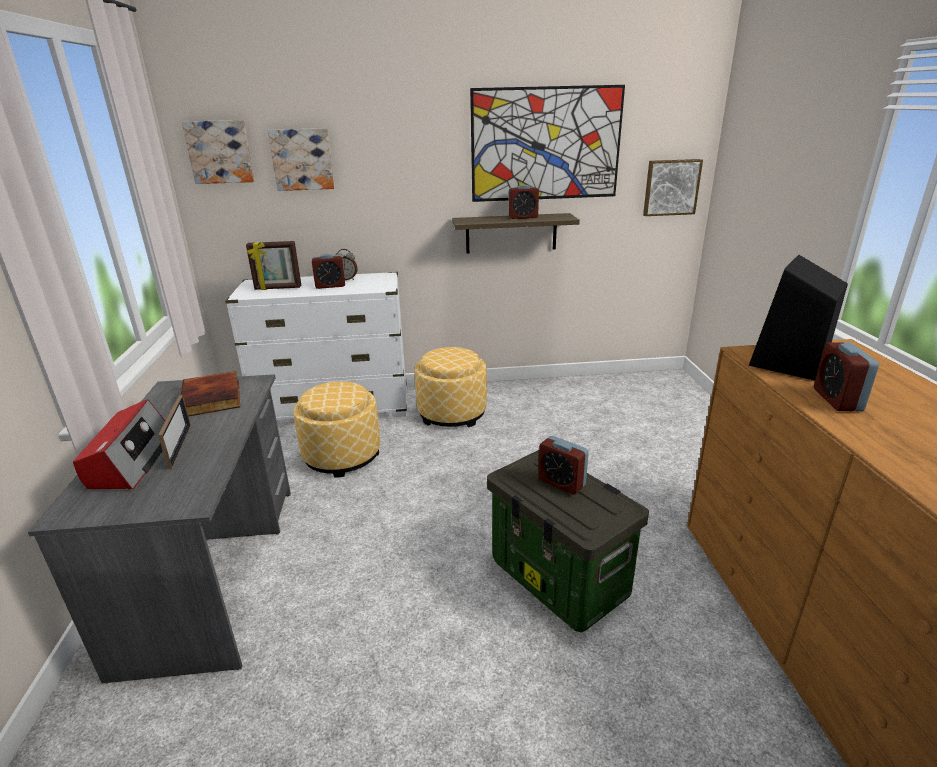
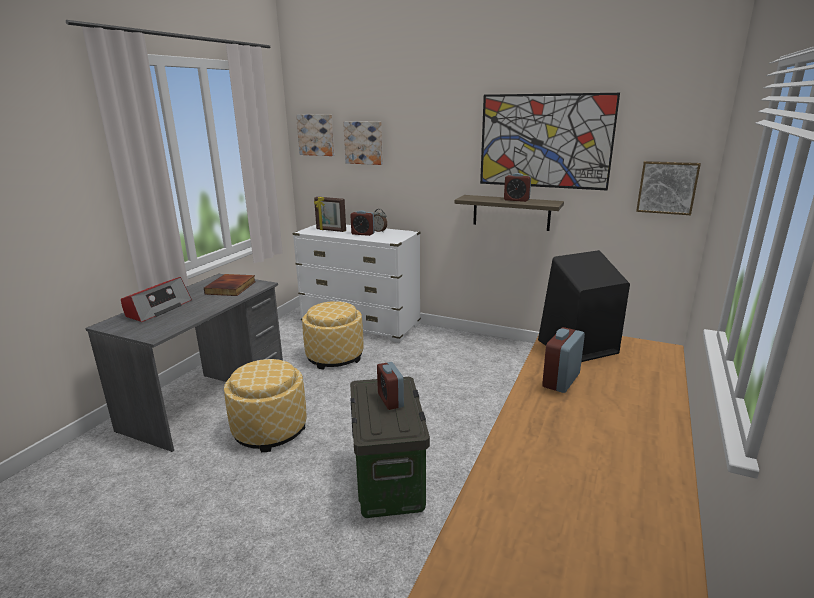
camera: 30 degrees right, 5 degrees down
picture frame [158,395,191,470] -> none
ottoman [415,347,487,427] -> ottoman moved to [224,359,307,452]

